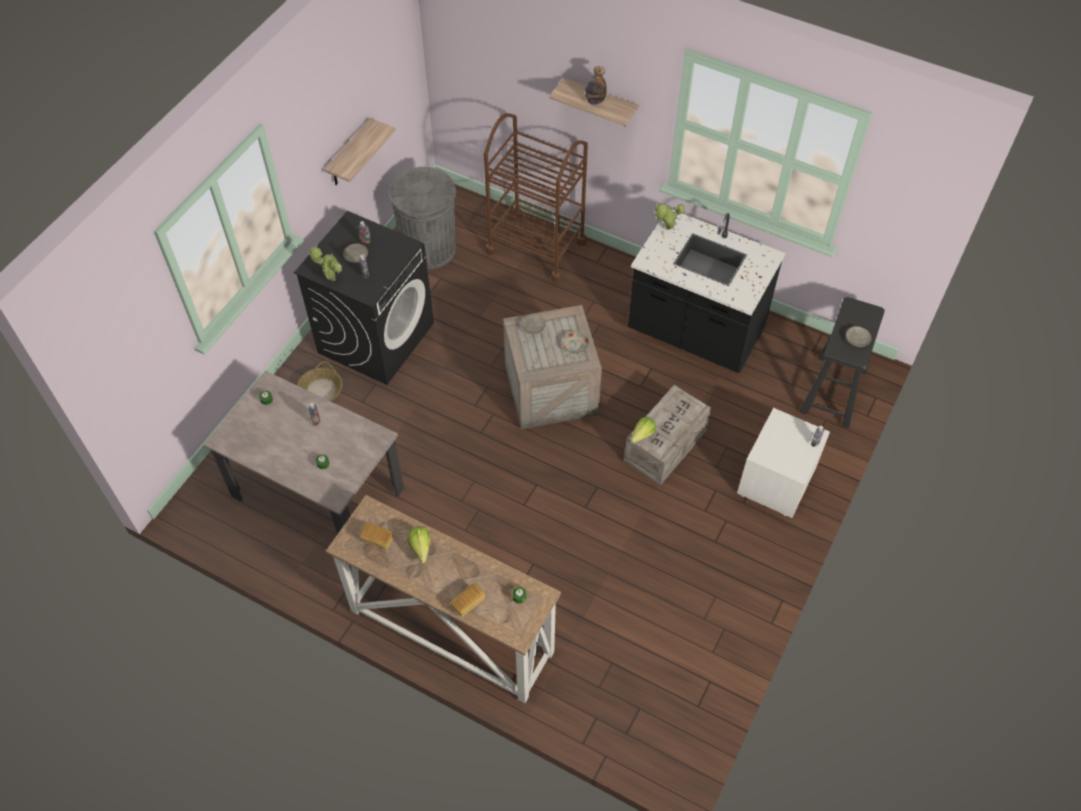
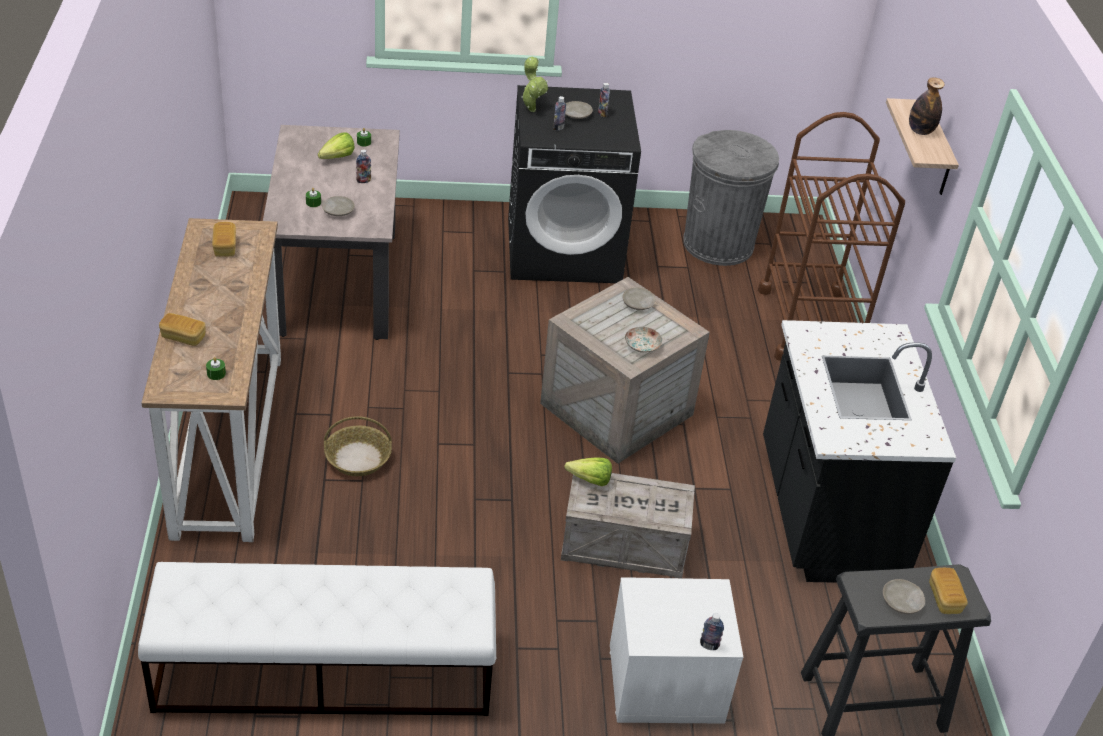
camera: 55 degrees right, 15 degrees down
basket [297,361,342,402] -> basket moved to [324,416,392,476]
shelf [324,118,395,185] -> none
lettuce [407,526,430,564] -> lettuce moved to [318,132,355,159]
potted plant [655,203,685,230] -> none
none -> white bench [138,562,496,716]
none -> beige plate [322,196,355,216]
none -> bread [929,568,968,614]

